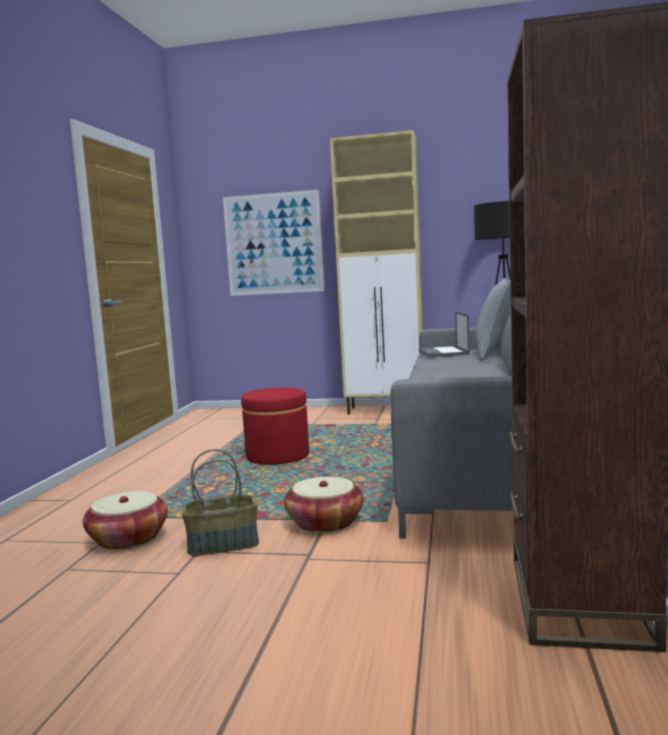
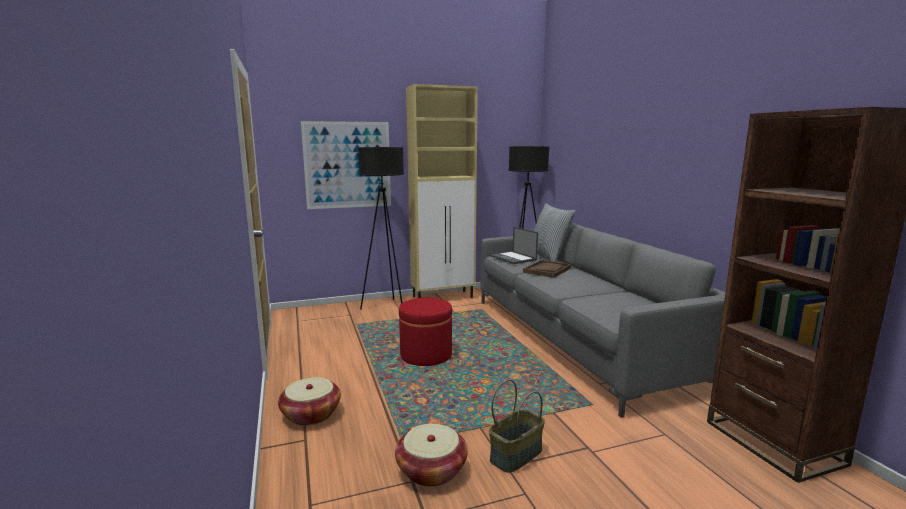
camera: 30 degrees left, 5 degrees up
basket [284,477,364,533] -> basket moved to [278,377,341,426]
none -> black floor lamp [358,147,404,310]
none -> brown tray [523,260,571,278]

